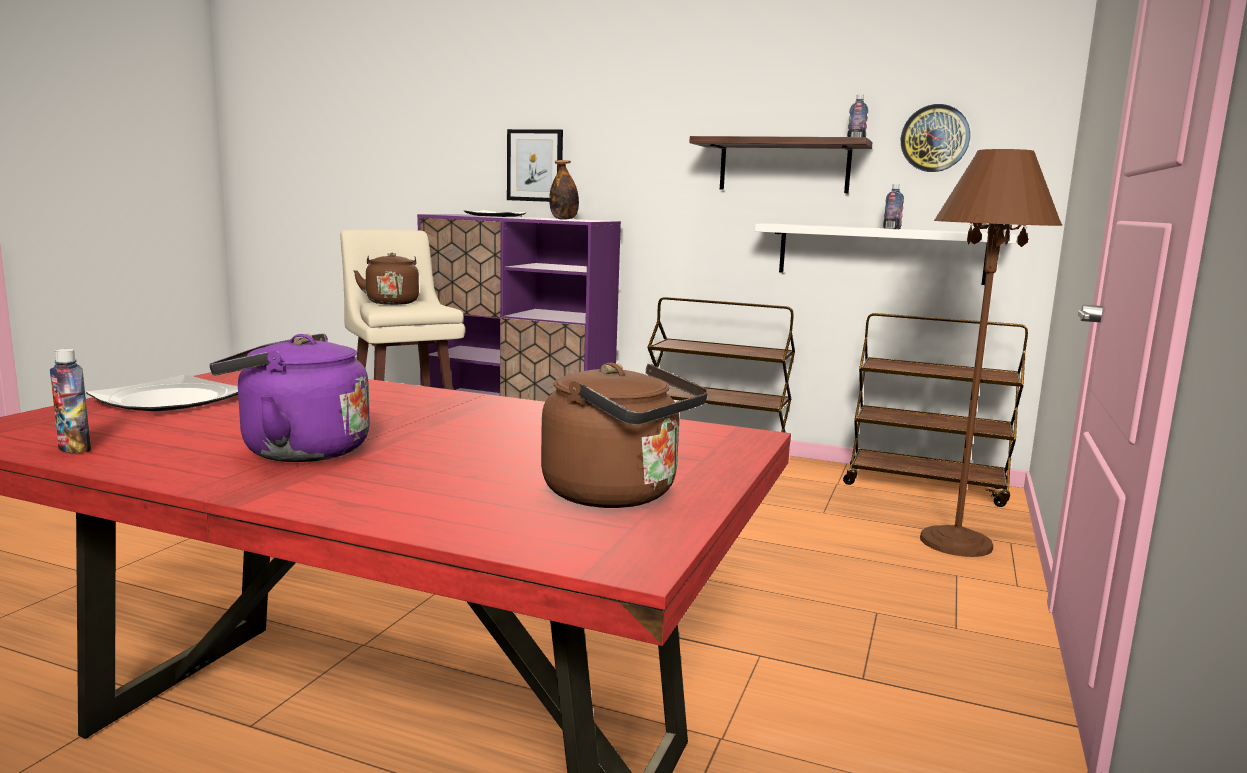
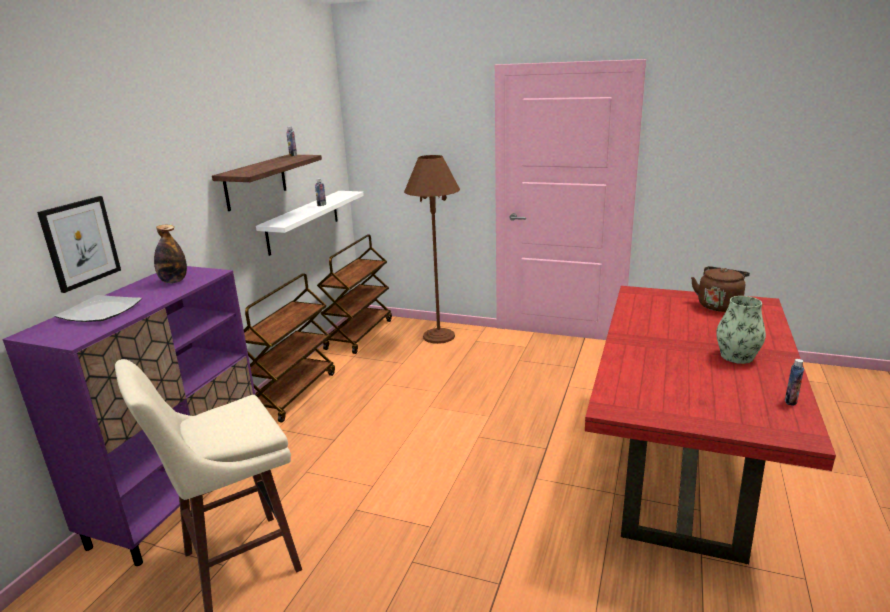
camera: 90 degrees left, 10 degrees up
plate [86,375,238,411] -> none
purple kettle [209,333,370,462] -> vase [716,296,766,364]
brown kettle [353,253,419,305] -> none
wall clock [901,104,970,172] -> none

